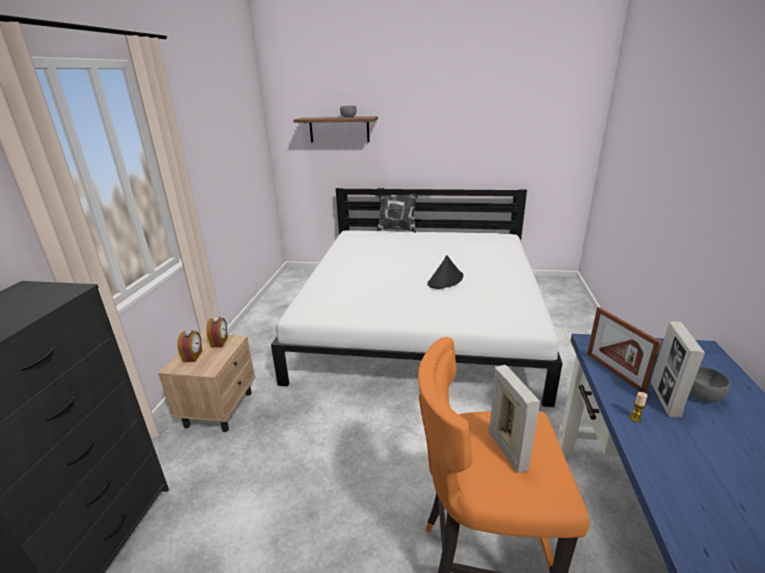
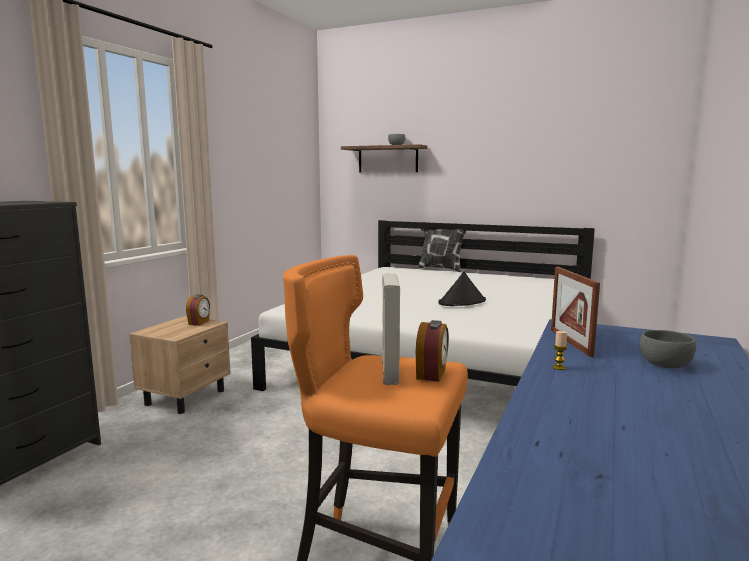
camera: 15 degrees right, 15 degrees down
alarm clock [177,330,202,362] -> alarm clock moved to [416,320,449,382]
picture frame [651,322,705,418] -> none

